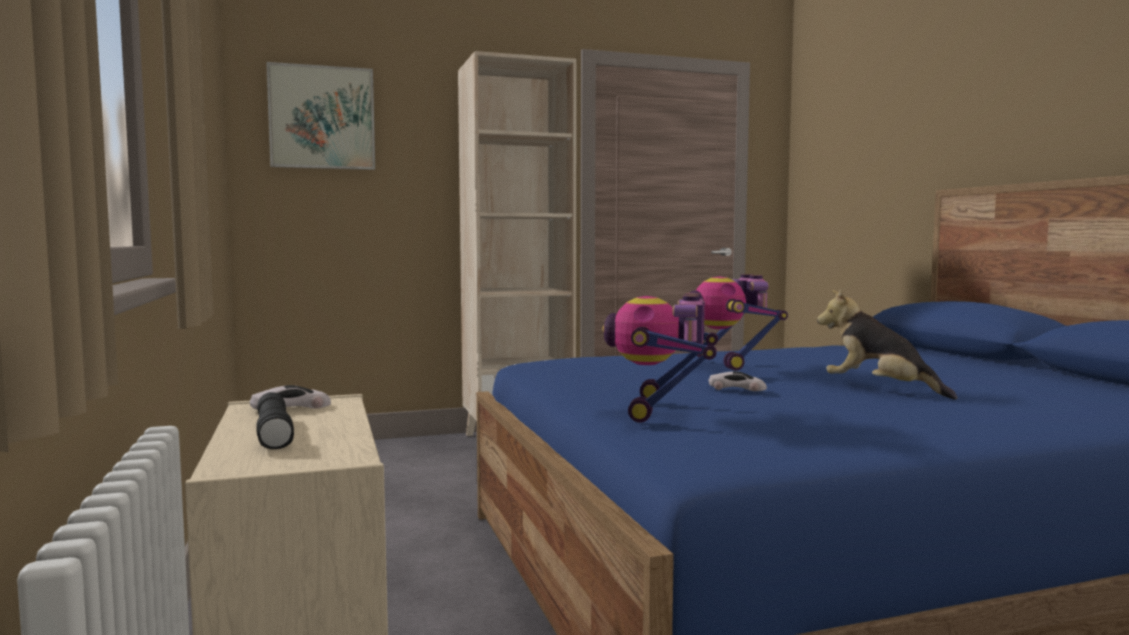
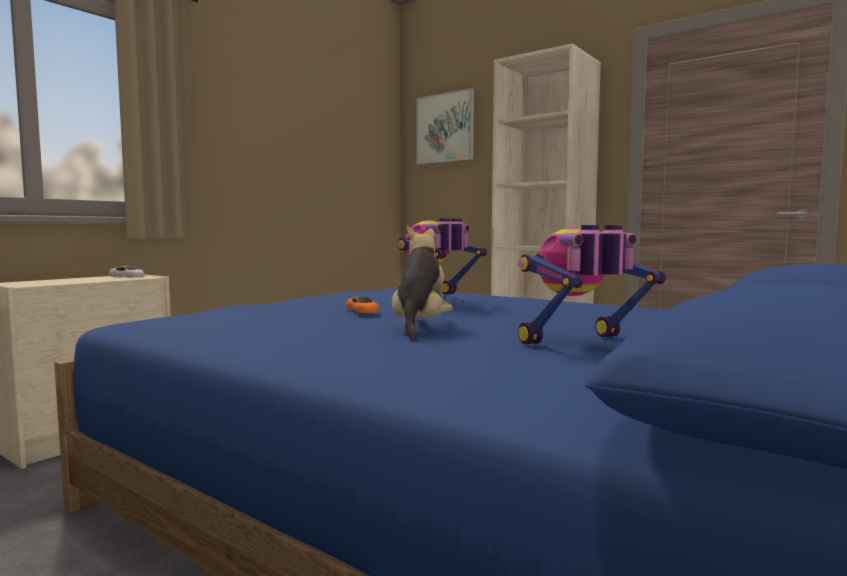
camera: 55 degrees right, 0 degrees up
black flashlight [256,392,294,449] -> none
toy robot [602,293,718,423] -> toy robot moved to [518,225,666,345]
white toy car [708,371,767,391] -> orange toy car [346,296,379,313]

